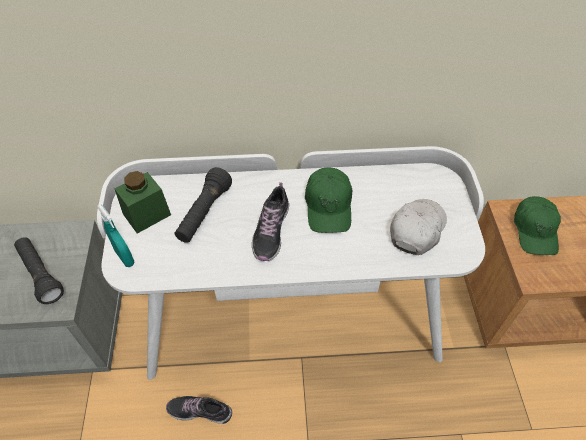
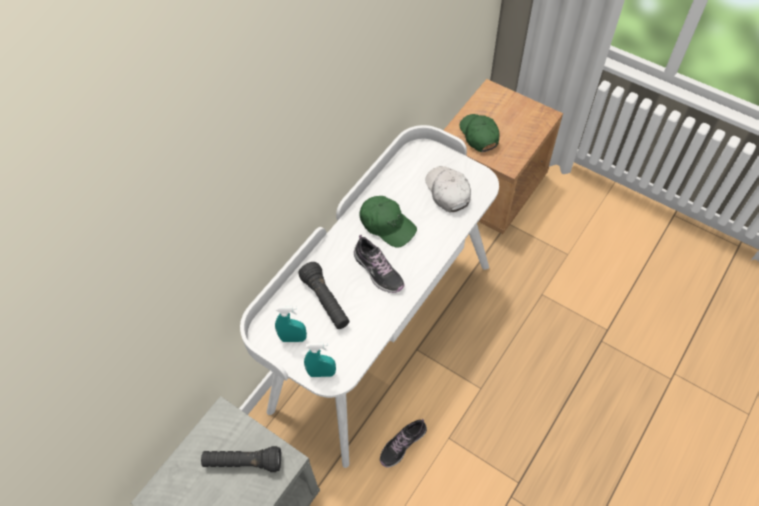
camera: 50 degrees left, 5 degrees up
green jar [115,171,171,234] -> turquoise spray bottle [275,306,307,342]
green cap [514,196,561,255] -> green cap turned 150 degrees counterclockwise [460,114,499,152]

